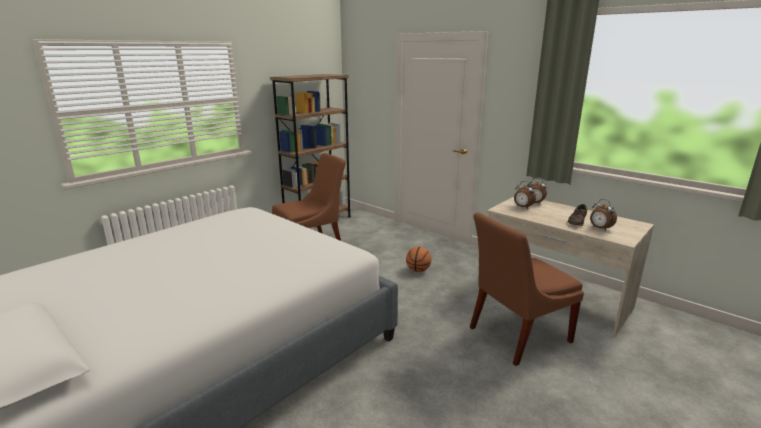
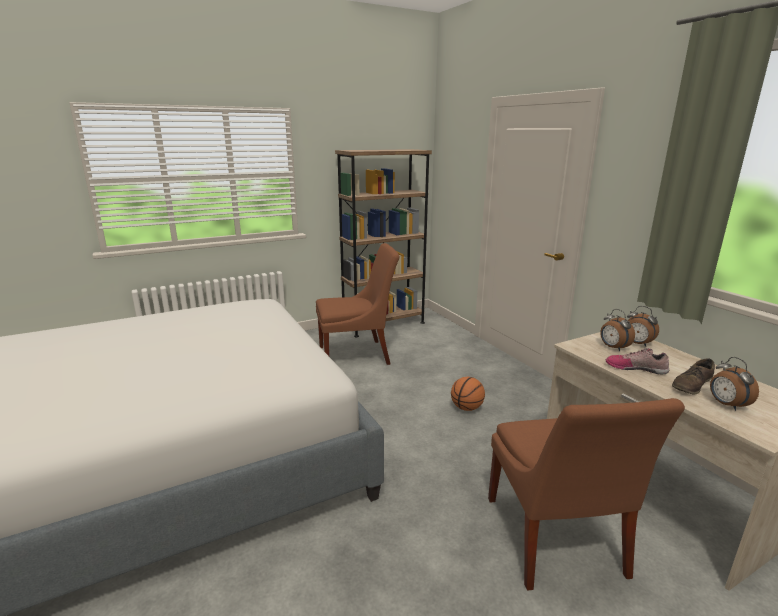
camera: 20 degrees right, 0 degrees up
brown chair [470,212,584,366] -> brown chair turned 90 degrees counterclockwise [488,398,685,590]
none -> shoe [606,348,669,375]

